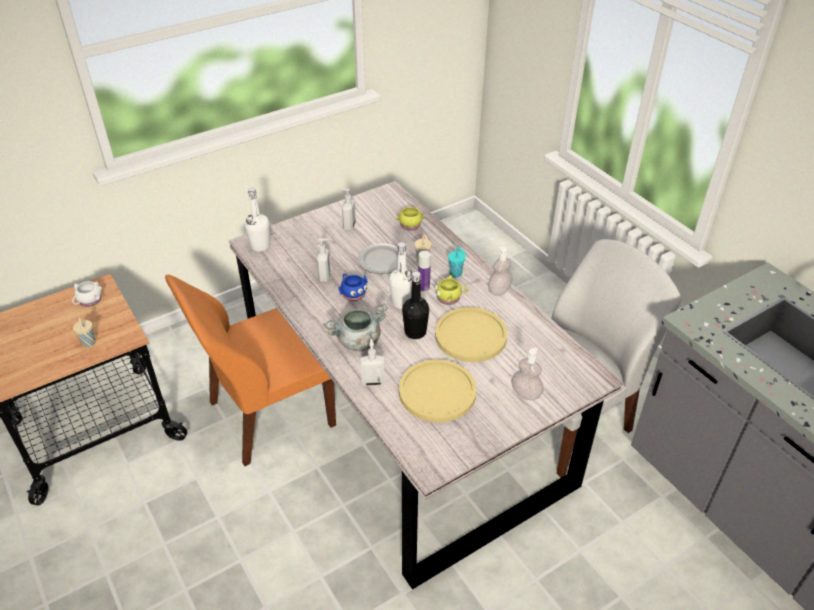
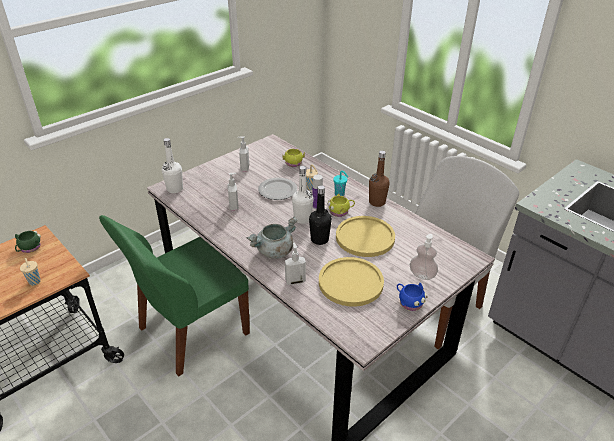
camera: 10 degrees left, 5 degrees down
white mug [72,281,102,307] -> green mug [15,231,41,253]
orange chair [165,275,336,466] -> green chair [99,215,250,376]
blue mug [339,273,368,301] -> blue mug moved to [397,283,428,311]
soap dispenser [488,247,513,296] -> brown bottle [369,151,390,207]

